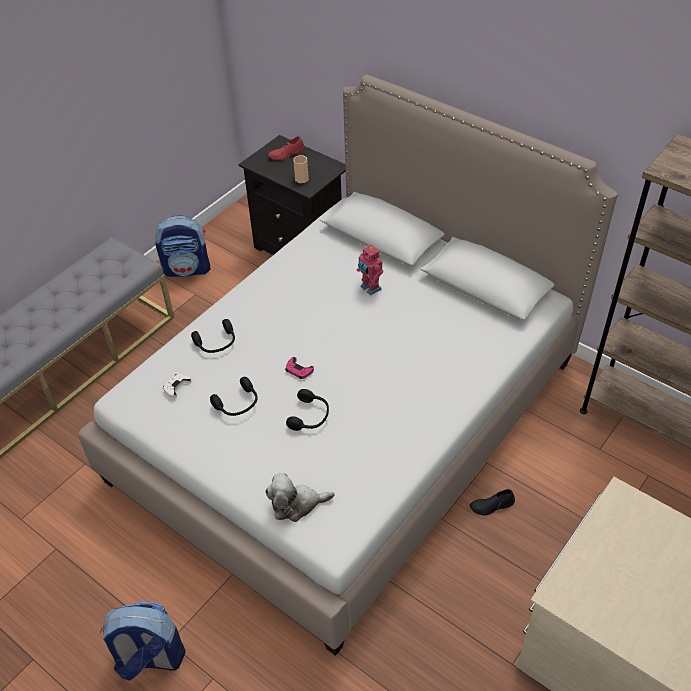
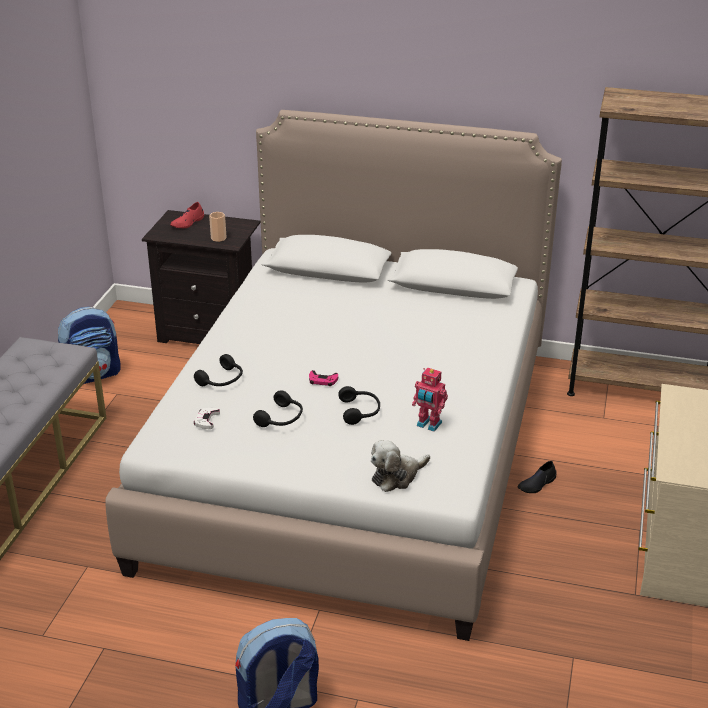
camera: 25 degrees left, 15 degrees down
toy robot [357,245,383,296] -> toy robot moved to [412,368,448,432]

